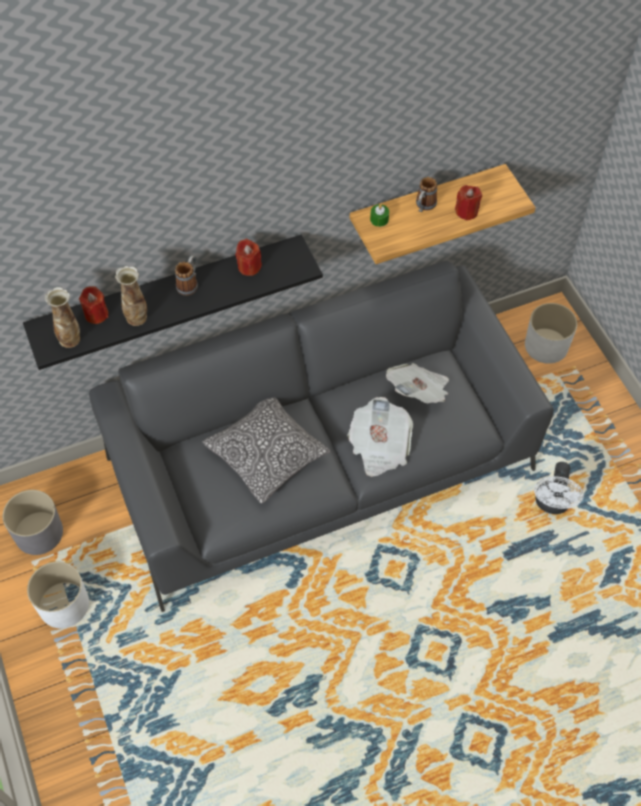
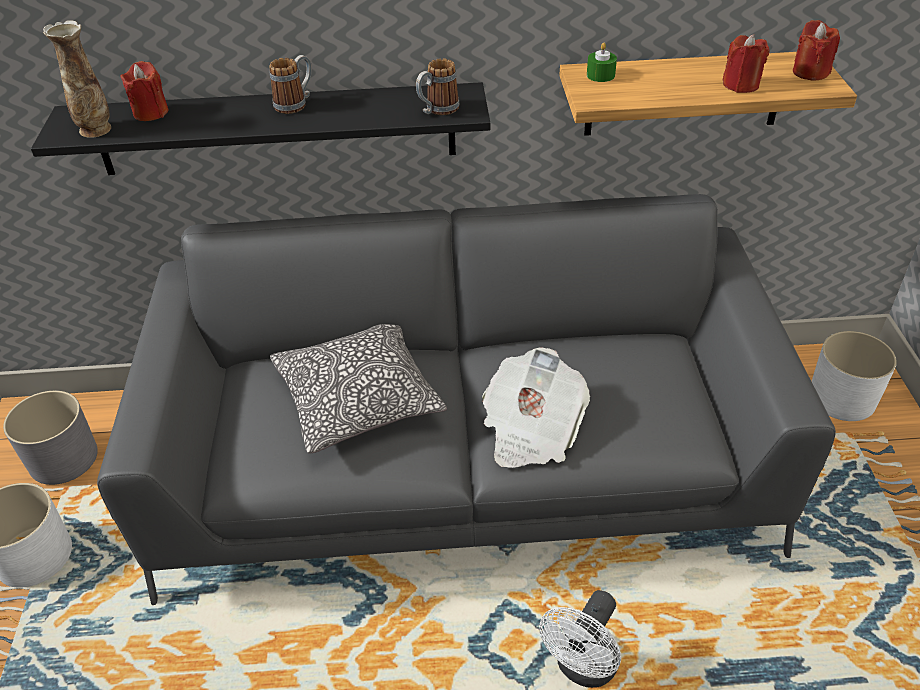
camera: 20 degrees right, 15 degrees down
vase [115,266,147,326] -> none
red candle [236,239,262,276] -> red candle moved to [793,20,840,81]
newspaper [386,363,449,403] -> none
mug [416,177,437,212] -> mug moved to [416,58,459,115]
white fan [534,462,584,514] -> white fan moved to [539,590,621,688]

